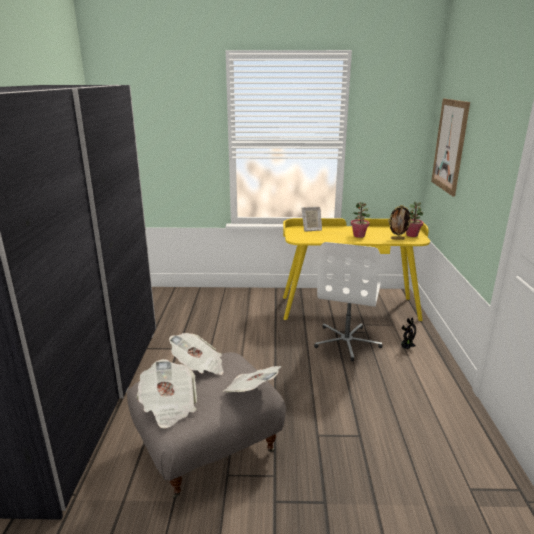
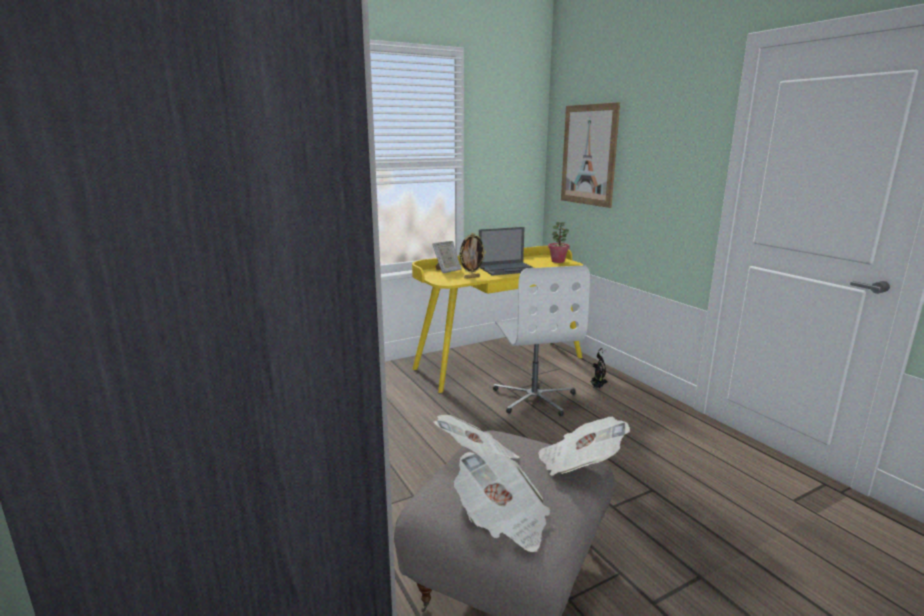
camera: 30 degrees left, 5 degrees down
potted plant [351,202,370,238] -> laptop [479,227,534,276]
picture frame [388,205,412,240] -> picture frame moved to [459,233,486,279]

